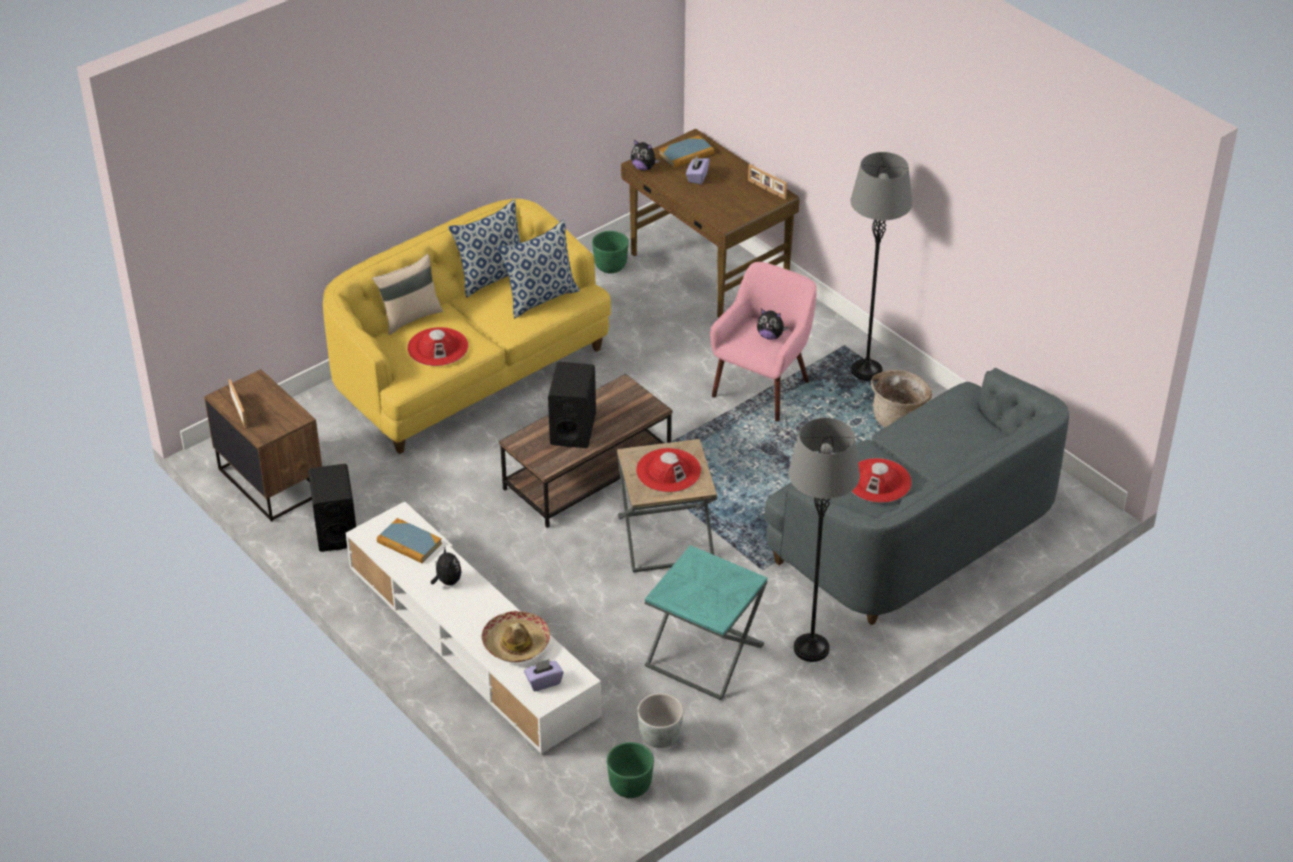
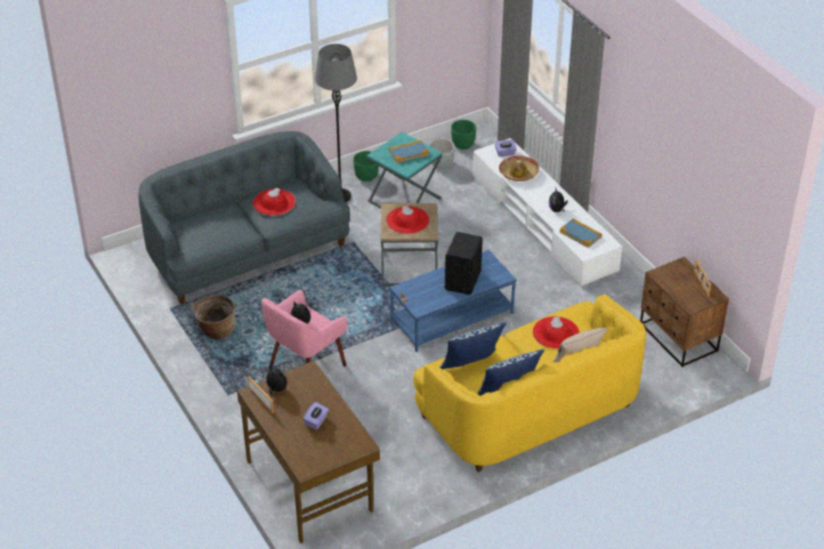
camera: 170 degrees left, 0 degrees up
black speaker [308,464,356,552] -> none
brown coffee table [499,374,672,528] -> blue coffee table [390,250,516,352]
green planter [592,231,629,273] -> green planter moved to [353,151,379,182]
plush toy [631,140,660,171] -> plush toy moved to [262,365,287,395]
book [659,135,715,168] -> book moved to [389,140,429,163]
grey floor lamp [850,152,912,381] -> none

